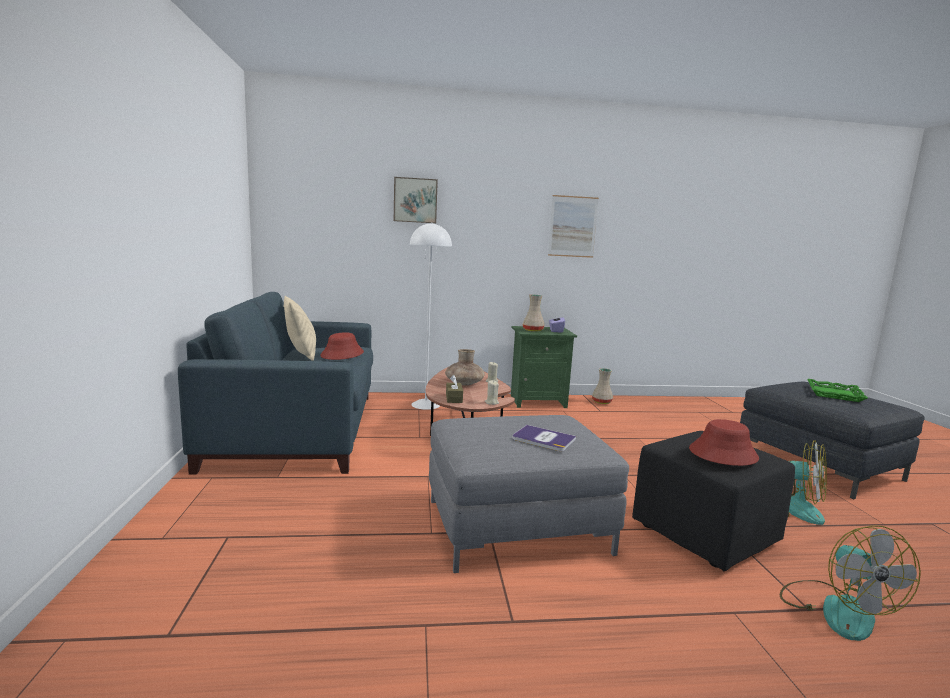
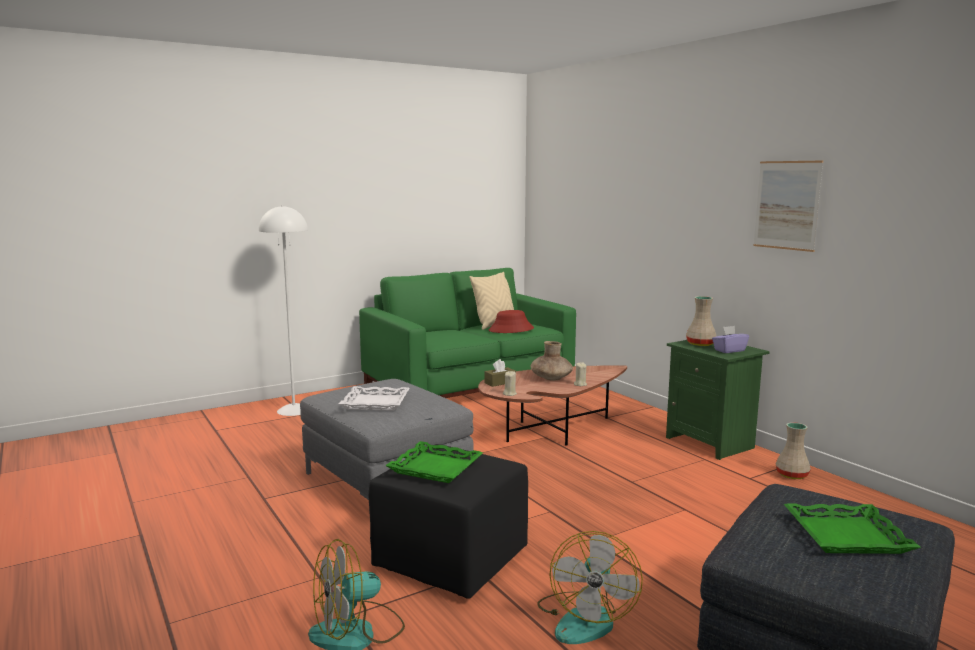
camera: 65 degrees right, 0 degrees up
blue sofa [178,292,373,475] -> green sofa [359,268,576,398]
picture [394,177,438,223] -> none
white floor lamp [410,222,452,410] -> white floor lamp moved to [259,205,308,416]
book [512,425,576,451] -> white tray [339,386,410,411]
red hat [689,419,759,466] -> green tray [385,441,483,483]

